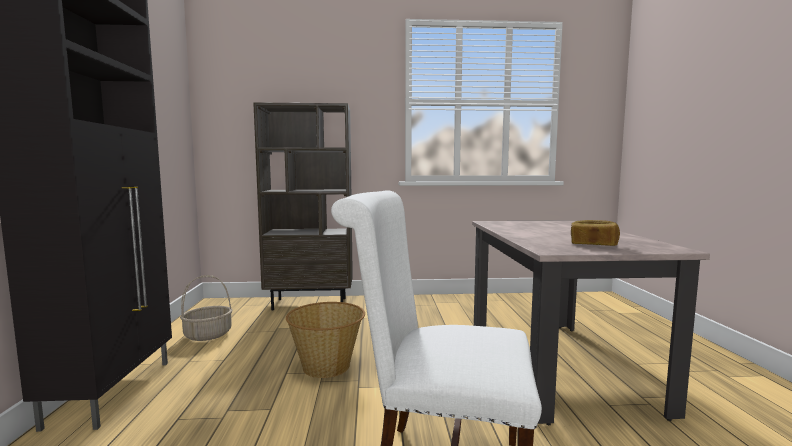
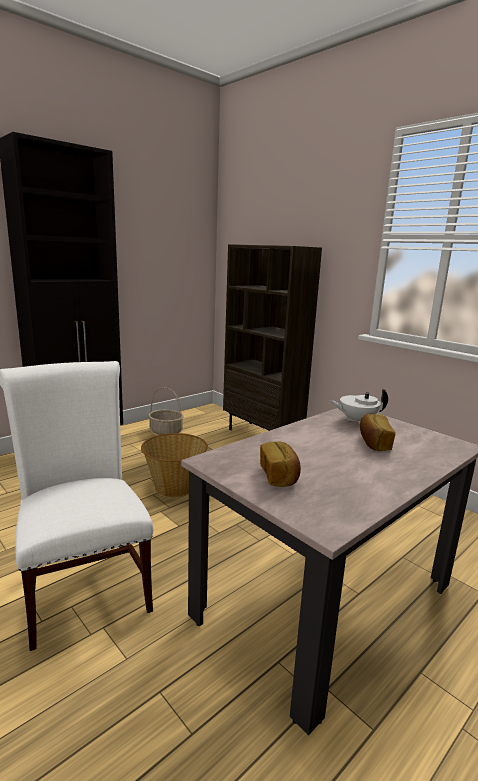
camera: 50 degrees right, 10 degrees up
none -> white teapot [329,389,388,424]
none -> bread [360,414,395,451]

